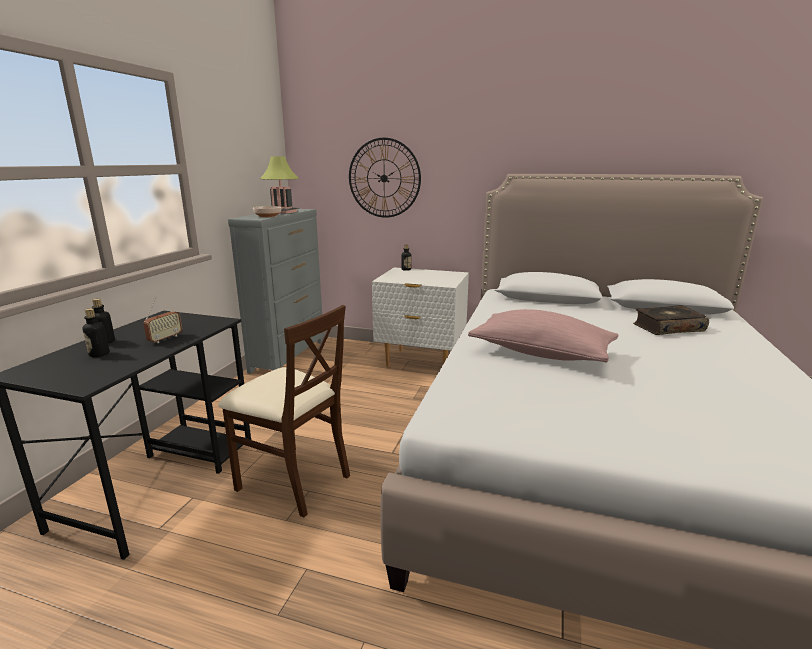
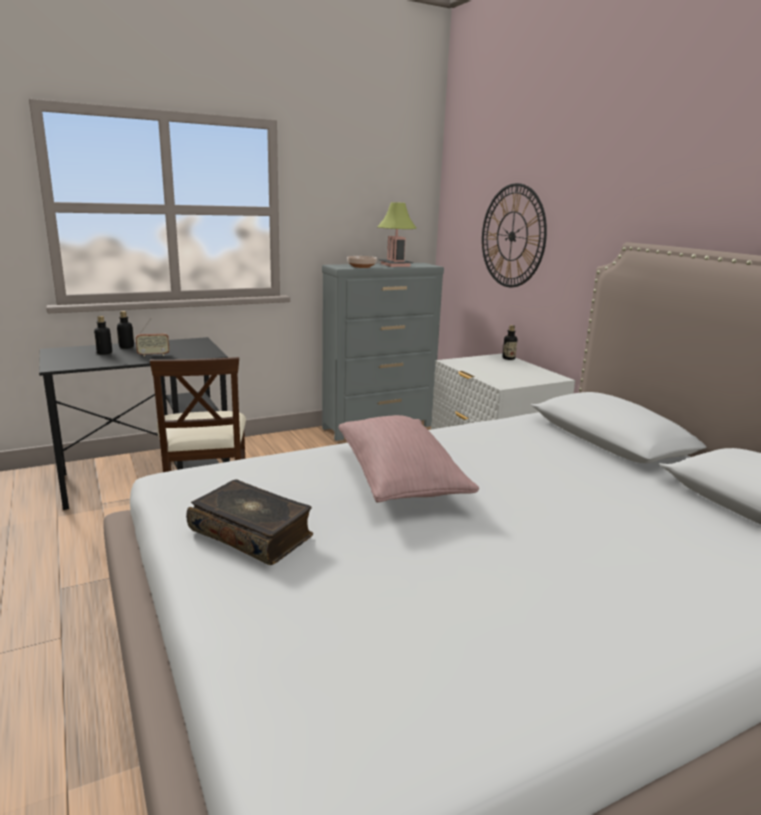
camera: 45 degrees right, 0 degrees up
book [633,305,709,335] -> book moved to [186,479,313,565]

